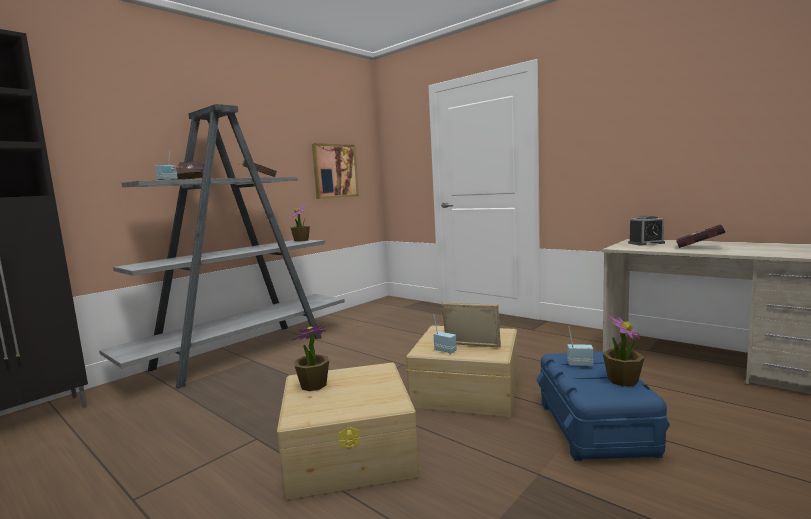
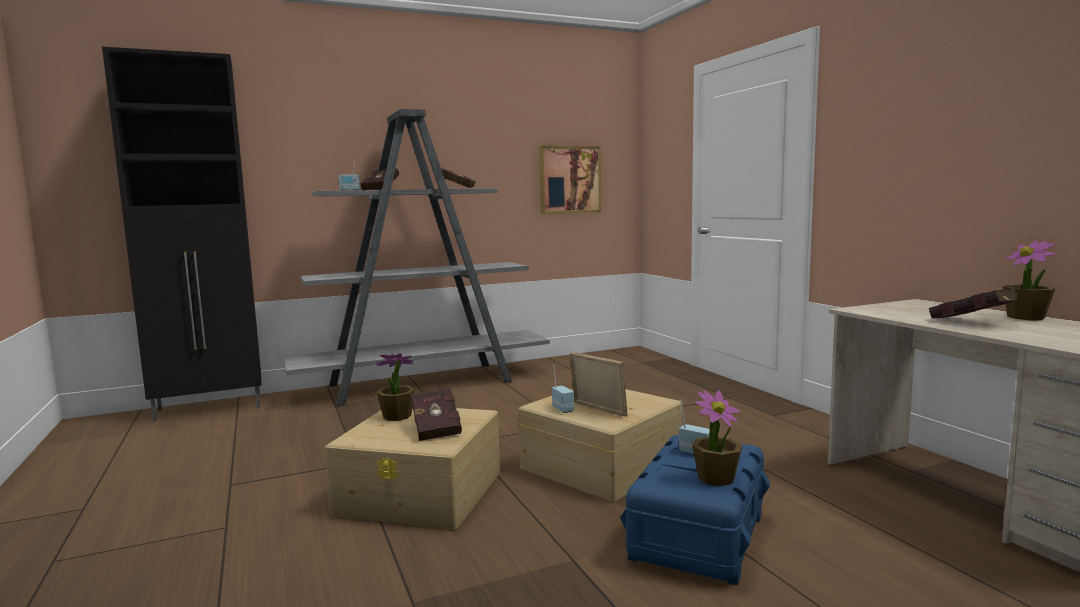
camera: 25 degrees right, 0 degrees up
potted plant [290,205,310,242] -> potted plant moved to [1003,240,1056,320]
alarm clock [628,216,665,246] -> none
none -> red book [411,389,462,441]

